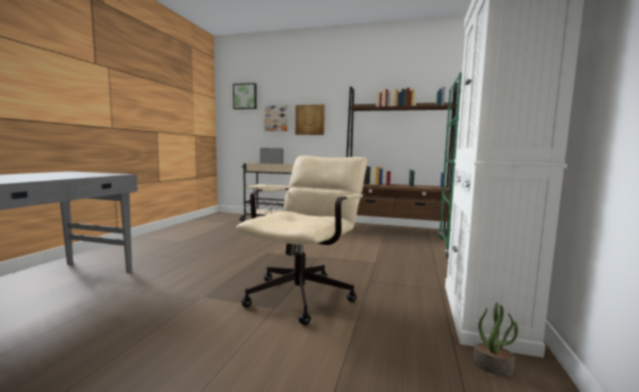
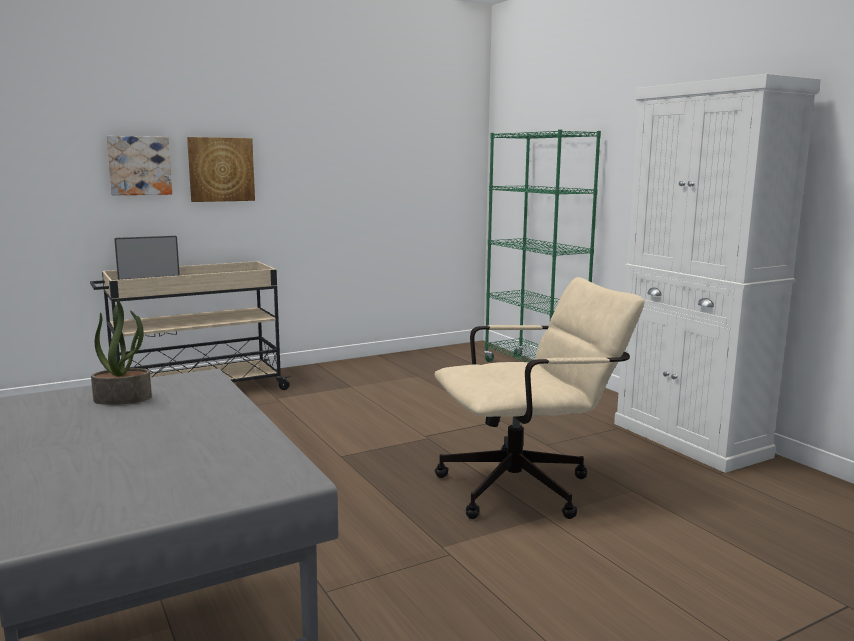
camera: 45 degrees left, 5 degrees up
picture [233,83,257,109] -> none
beige office chair [236,155,367,325] -> beige office chair turned 90 degrees clockwise [434,277,645,519]
brown bookcase [346,83,458,237] -> none
potted plant [473,302,518,376] -> potted plant moved to [91,300,152,405]

